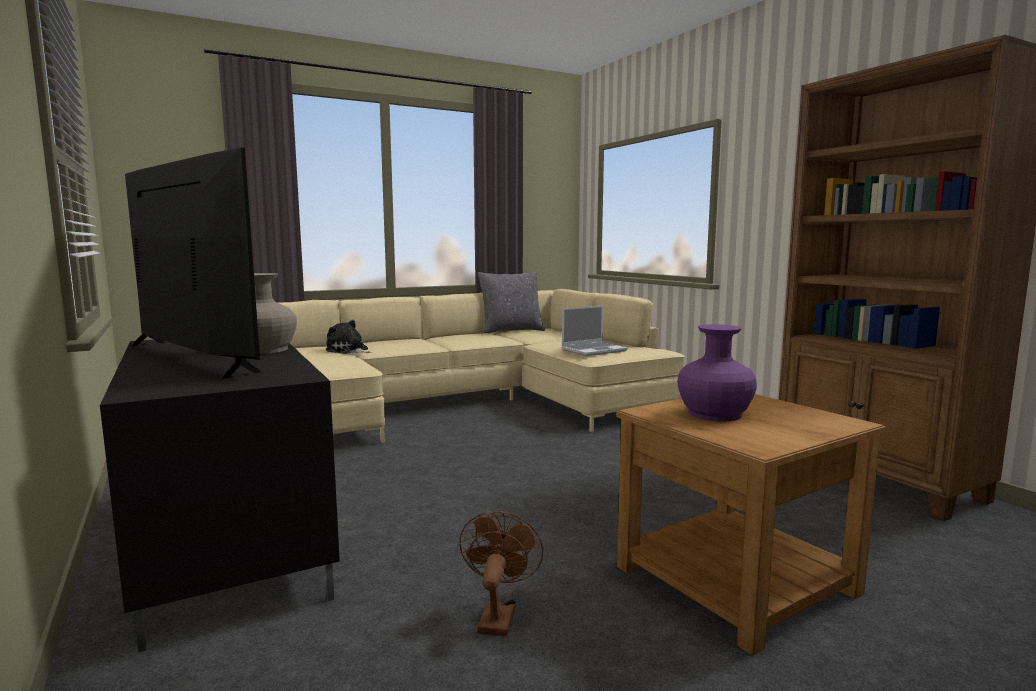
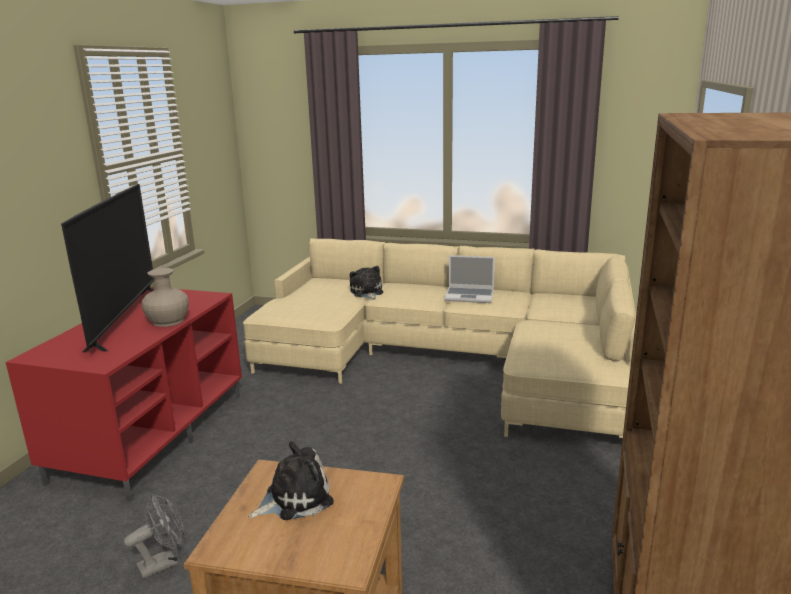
camera: 45 degrees right, 10 degrees up
black tv stand [100,340,340,653] -> red tv stand [6,287,242,502]
brown fan [459,511,543,636] -> grey fan [124,494,184,579]
grey pillow [478,271,545,333] -> none
laptop [561,305,628,356] -> laptop moved to [444,255,495,303]
purple vase [677,324,757,421] -> plush toy [249,441,334,520]

